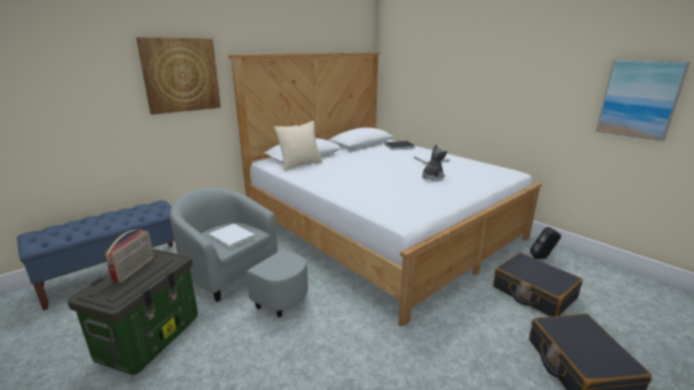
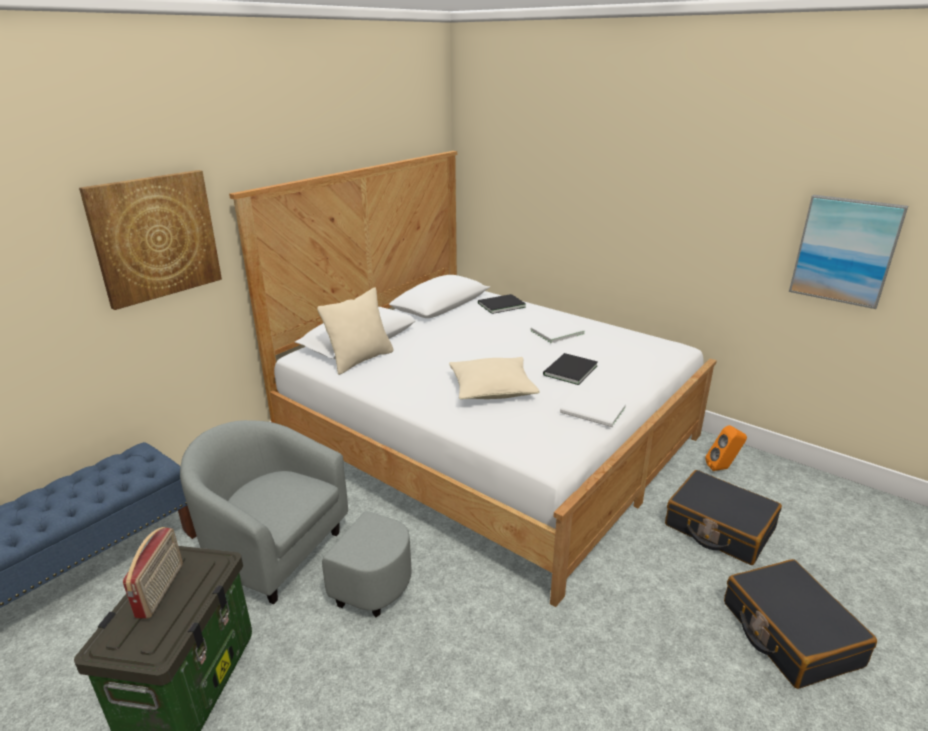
camera: 10 degrees left, 5 degrees up
white book [209,224,255,248] -> white book moved to [560,390,627,427]
plush toy [422,144,447,181] -> black book [543,353,598,385]
black speaker [530,227,561,259] -> orange speaker [705,425,747,471]
none -> beige pillow [449,357,540,399]

